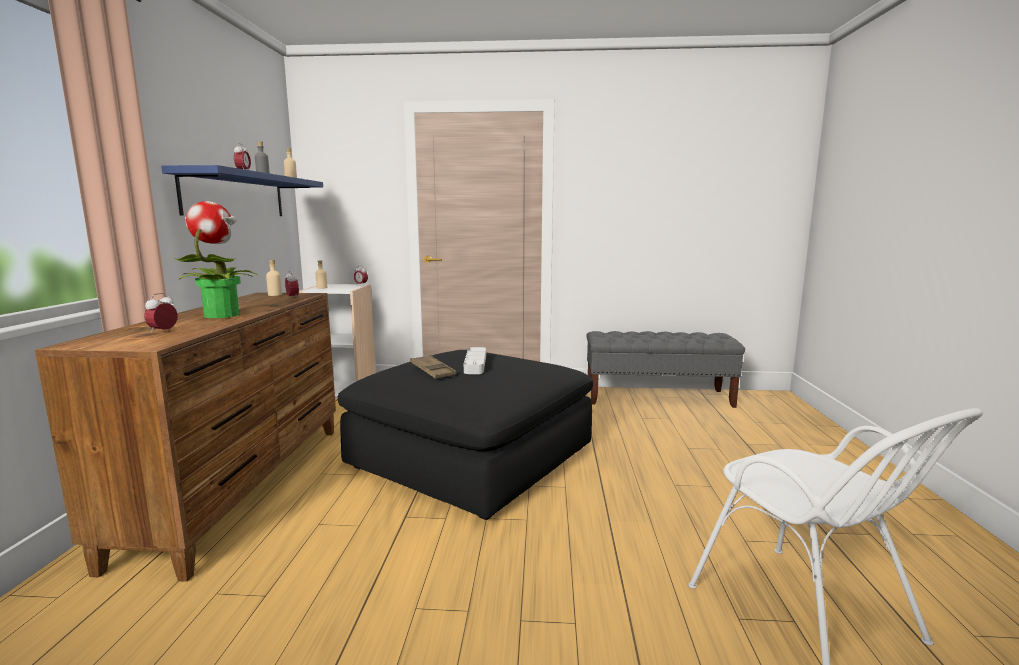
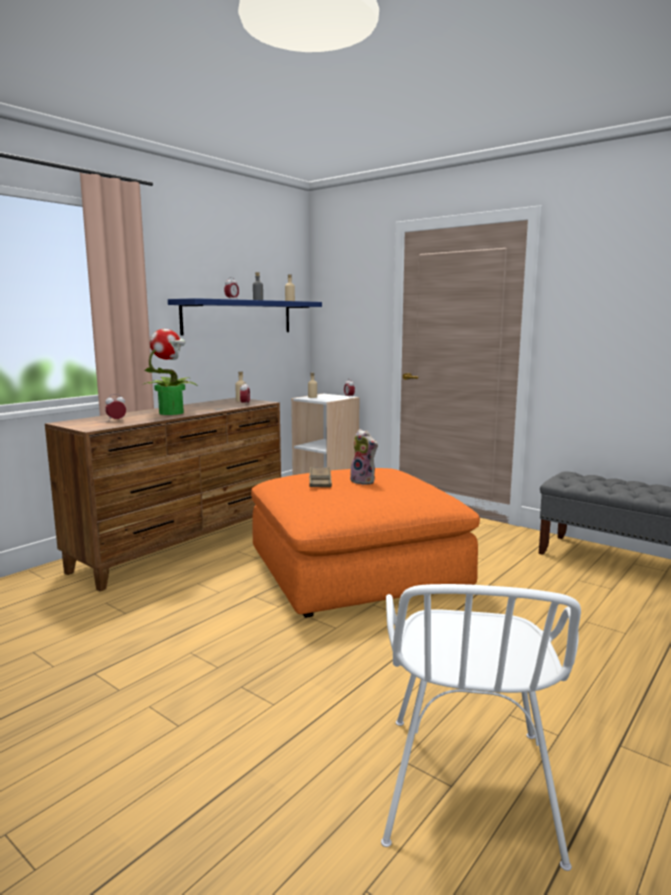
camera: 35 degrees right, 0 degrees up
black ottoman [338,350,593,520] -> orange ottoman [251,468,480,618]
grey tray [464,347,486,374] -> plush toy [350,429,378,485]

